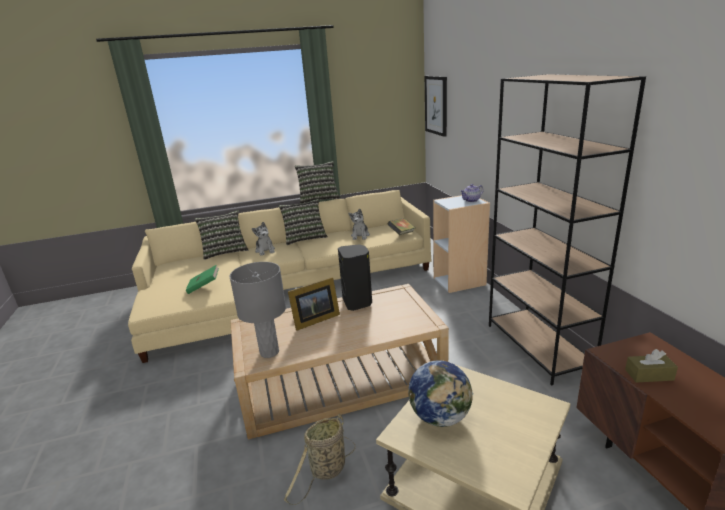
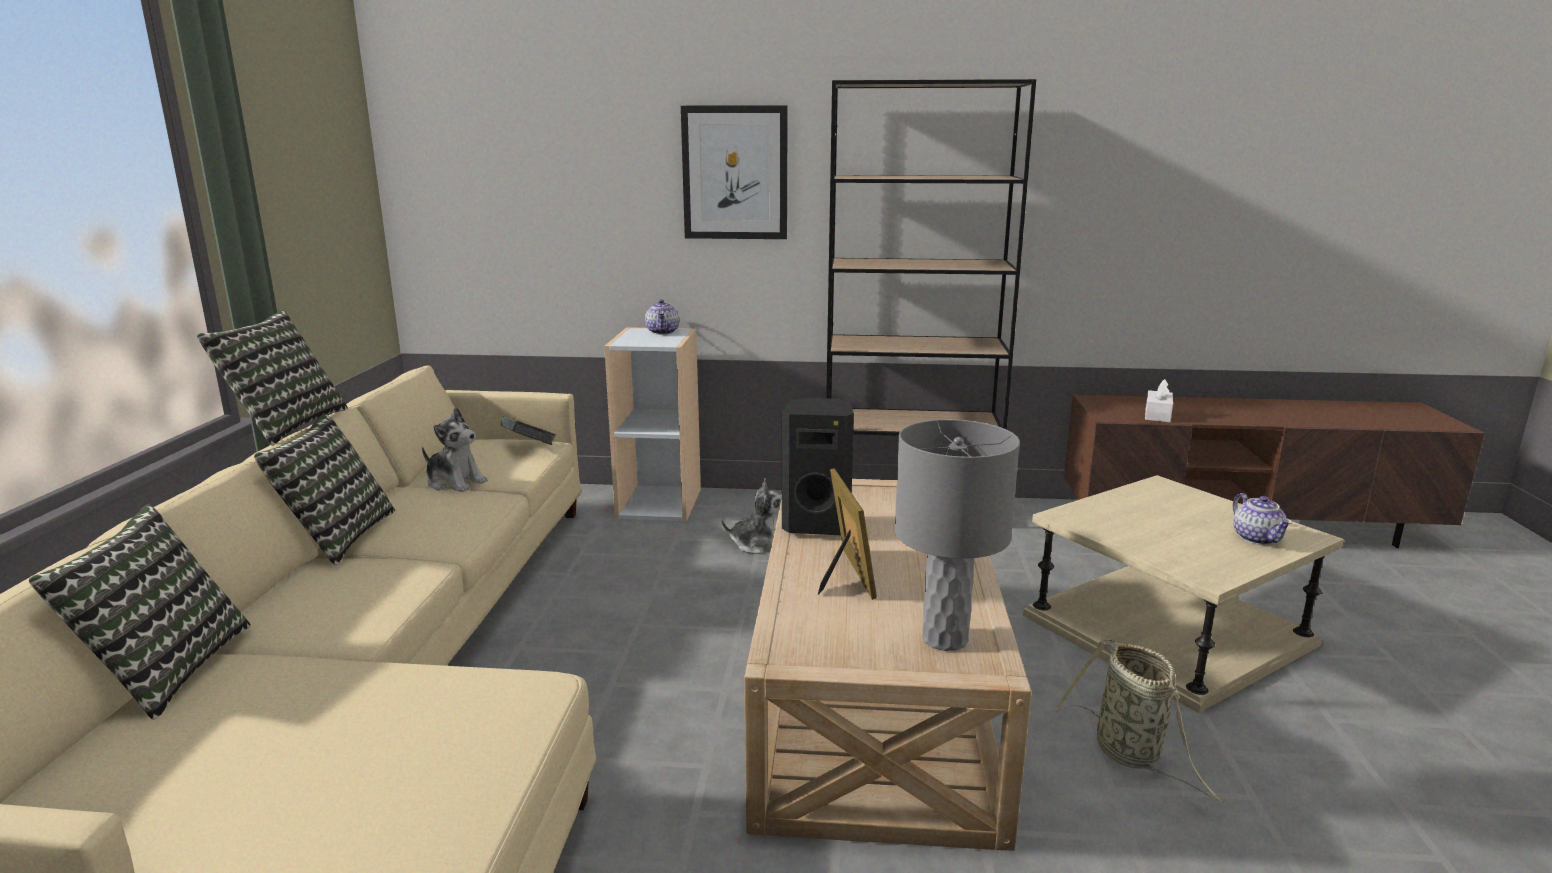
camera: 70 degrees left, 5 degrees down
green book [186,265,219,294] -> none
plush toy [252,222,275,256] -> plush toy moved to [721,478,782,554]
globe [408,360,473,427] -> none
picture [425,76,447,137] -> picture moved to [681,105,788,239]
brown tissue box [625,349,678,383] -> white tissue box [1145,379,1173,423]
none -> teapot [1232,493,1292,545]

